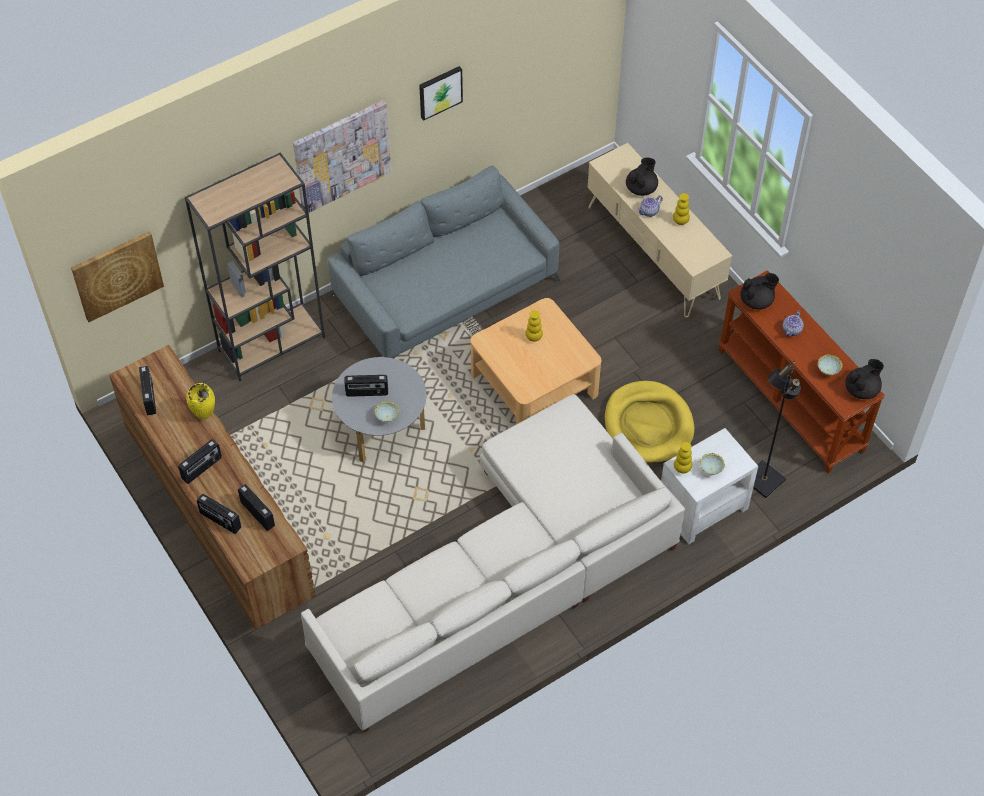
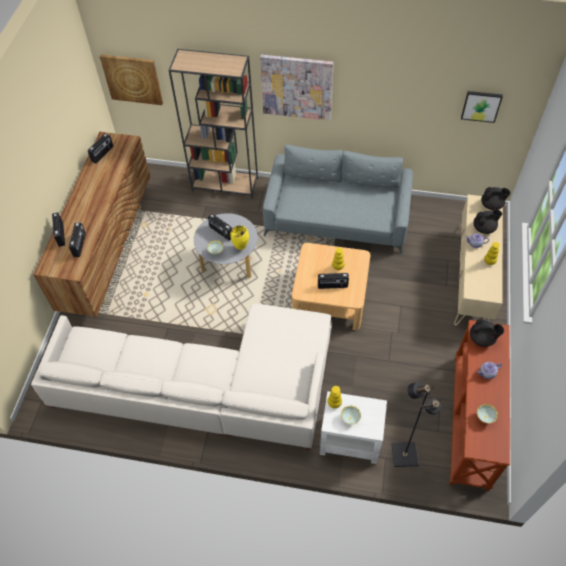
camera: 45 degrees right, 0 degrees up
radio [178,439,222,484] -> radio moved to [318,273,349,289]
yellow vase [186,383,215,419] -> yellow vase moved to [230,225,249,250]
picture [419,66,463,121] -> picture moved to [461,91,503,123]
yellow dog bed [604,381,694,463] -> none
black teapot [845,359,884,399] -> black teapot moved to [481,187,511,210]

